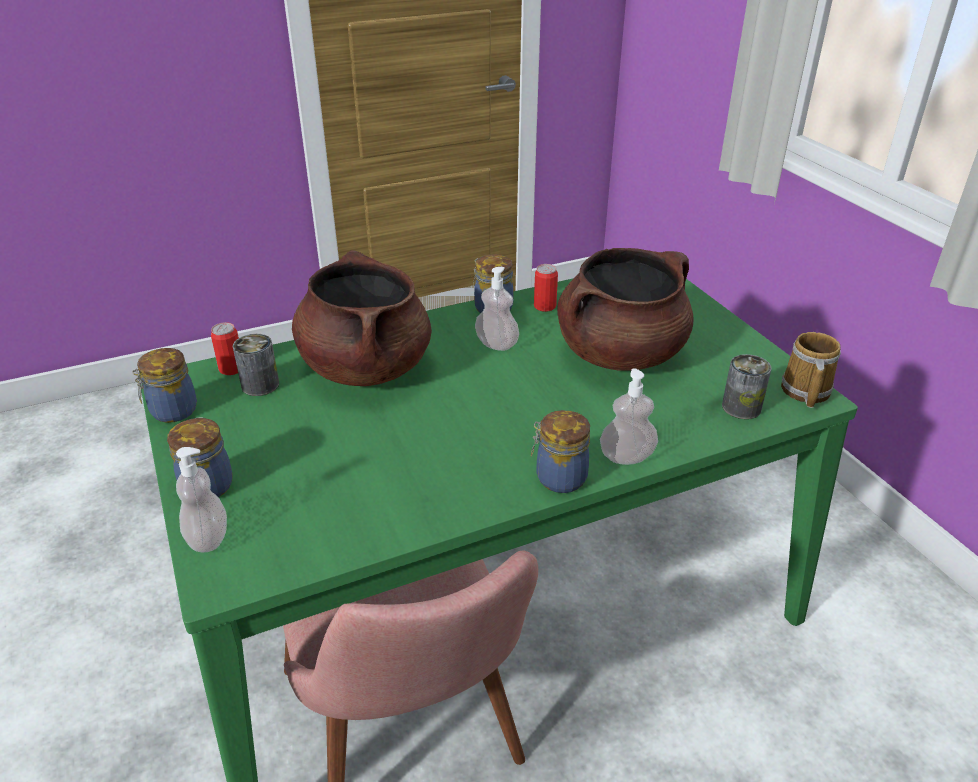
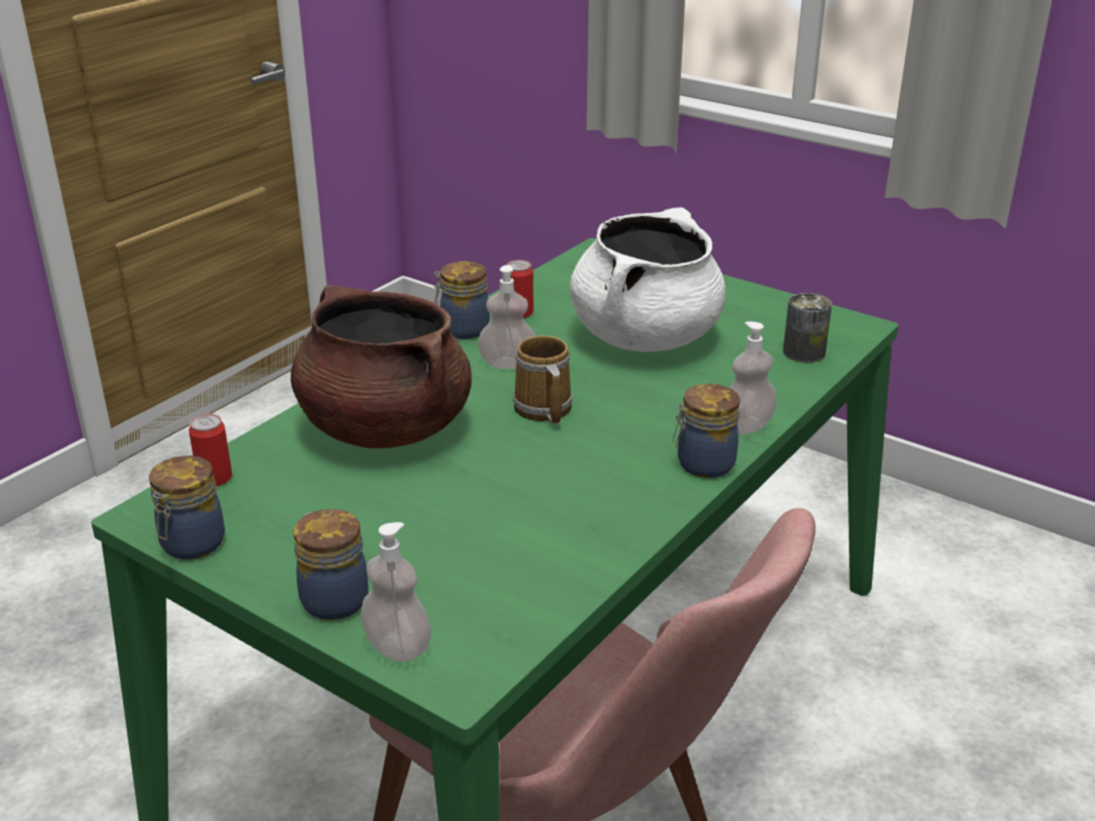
camera: 30 degrees left, 5 degrees down
can [233,334,279,396] -> none
brown cooking pot [557,248,694,371] -> white cooking pot [570,208,726,352]
mug [781,332,841,408] -> mug moved to [513,335,572,424]

